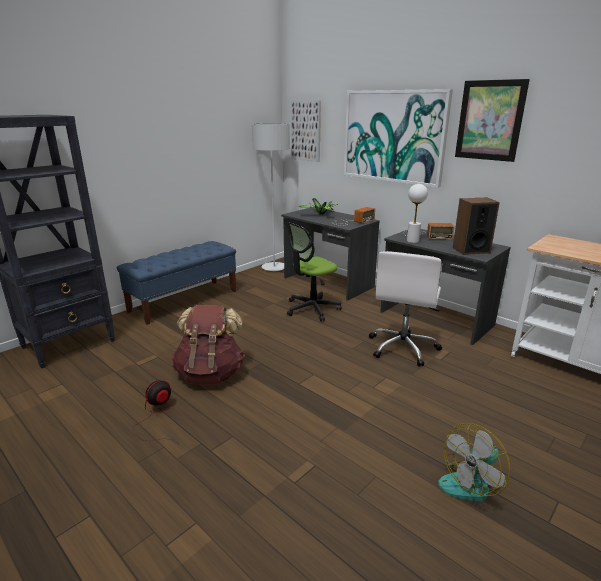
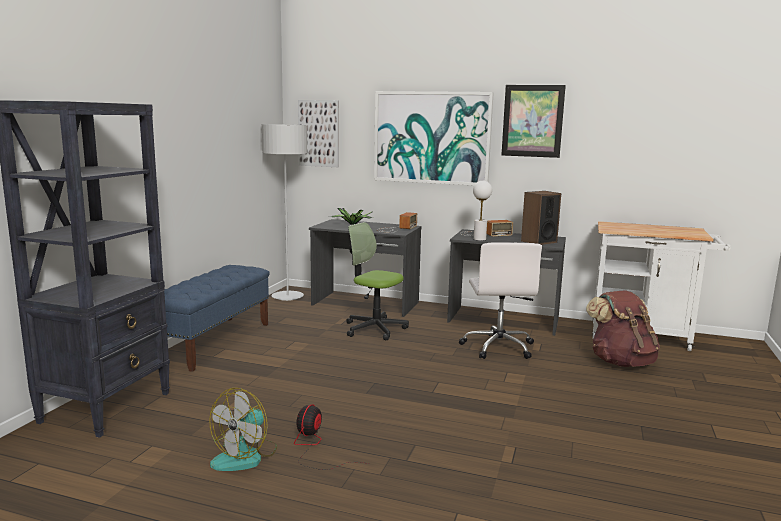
camera: 25 degrees left, 10 degrees down
brown backpack [172,305,245,385] -> brown backpack moved to [586,290,660,367]
office chair [287,222,341,321] -> office chair turned 90 degrees clockwise [346,222,409,340]
fan [438,423,510,501] -> fan moved to [209,388,277,471]

